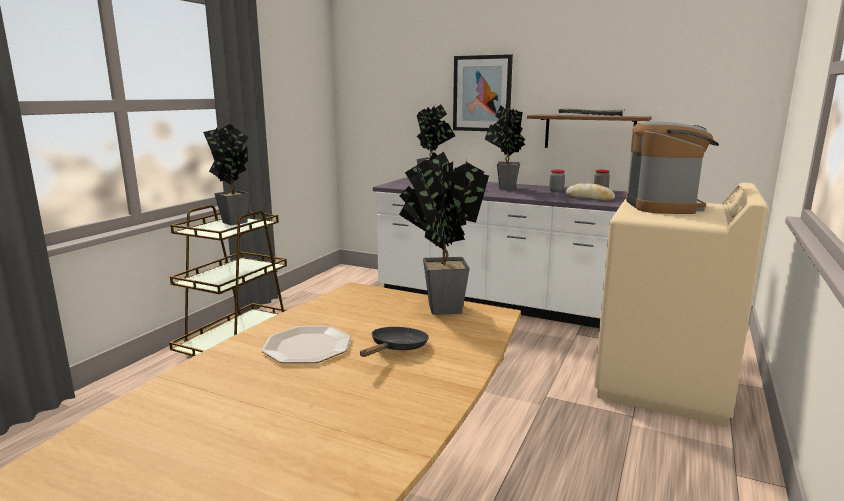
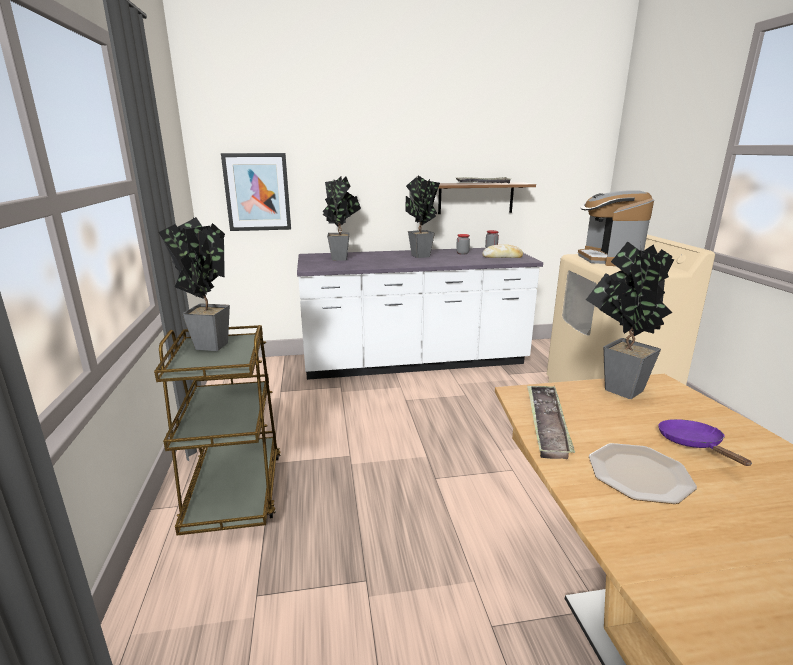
camera: 35 degrees left, 5 degrees up
black frying pan [360,327,429,357] -> purple frying pan [658,419,751,466]
picture [453,54,513,131] -> picture moved to [221,153,291,231]
coffee machine [626,121,719,214] -> coffee machine turned 150 degrees counterclockwise [578,190,654,266]
none -> tray [527,385,575,459]

